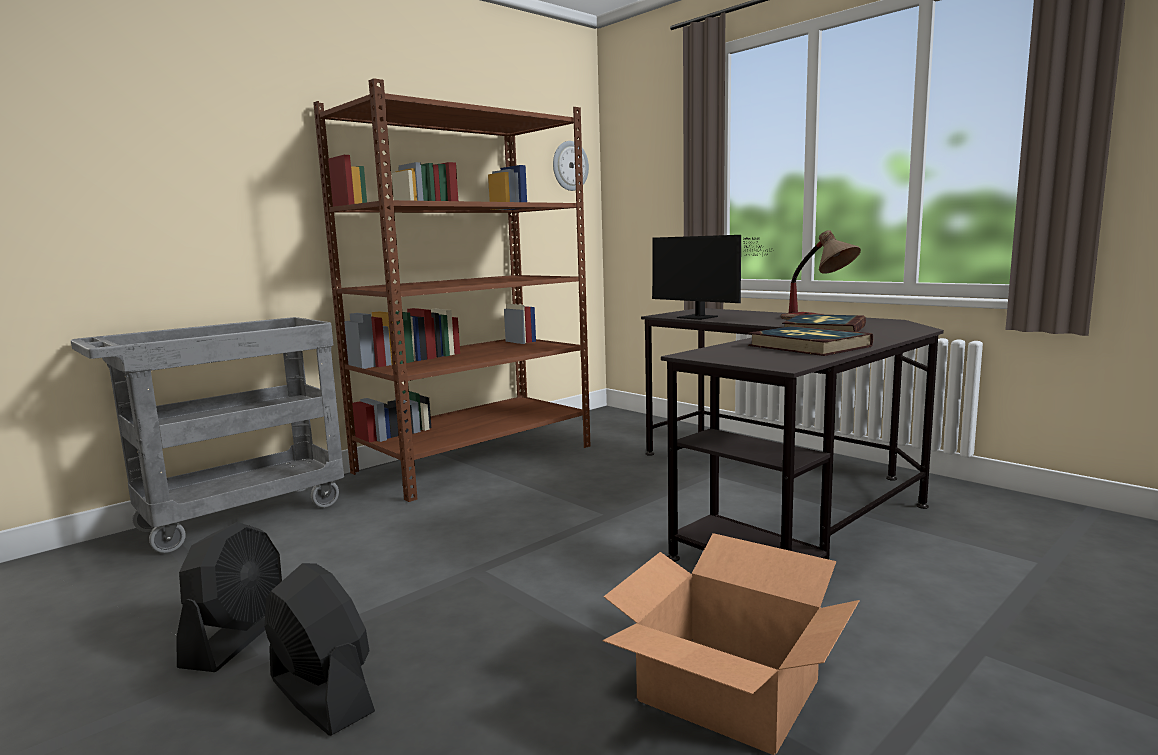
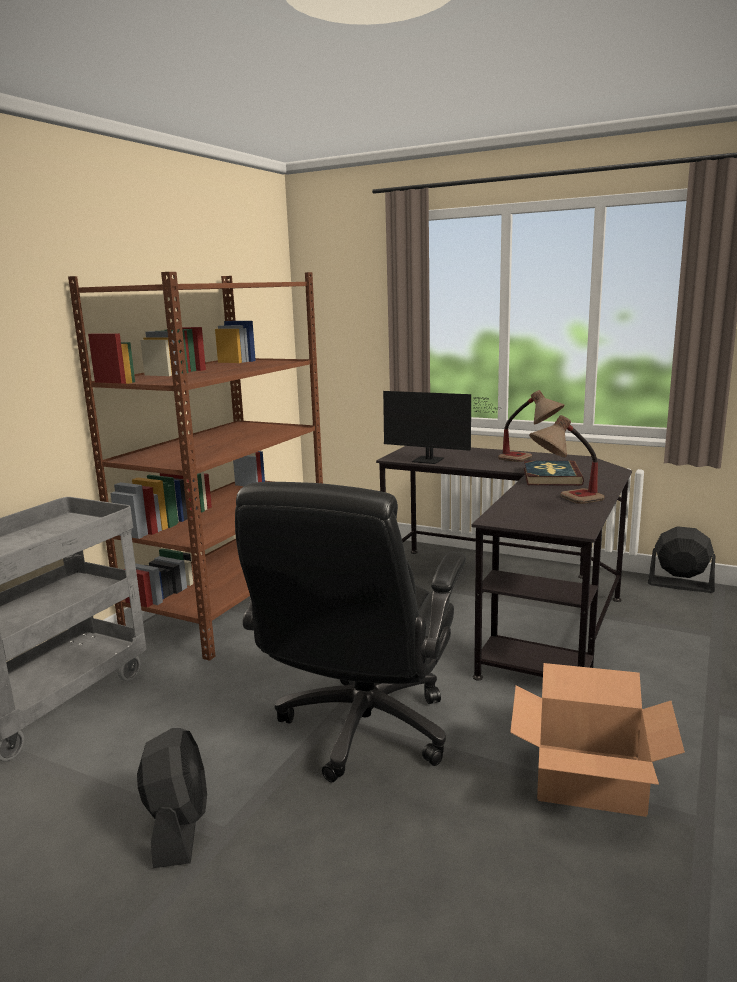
camera: 20 degrees left, 5 degrees up
black fan [264,563,375,736] -> black fan moved to [648,526,716,593]
wall clock [553,141,589,191] -> none
book [748,326,873,356] -> table lamp [529,415,605,504]
none -> black office chair [235,482,466,782]

